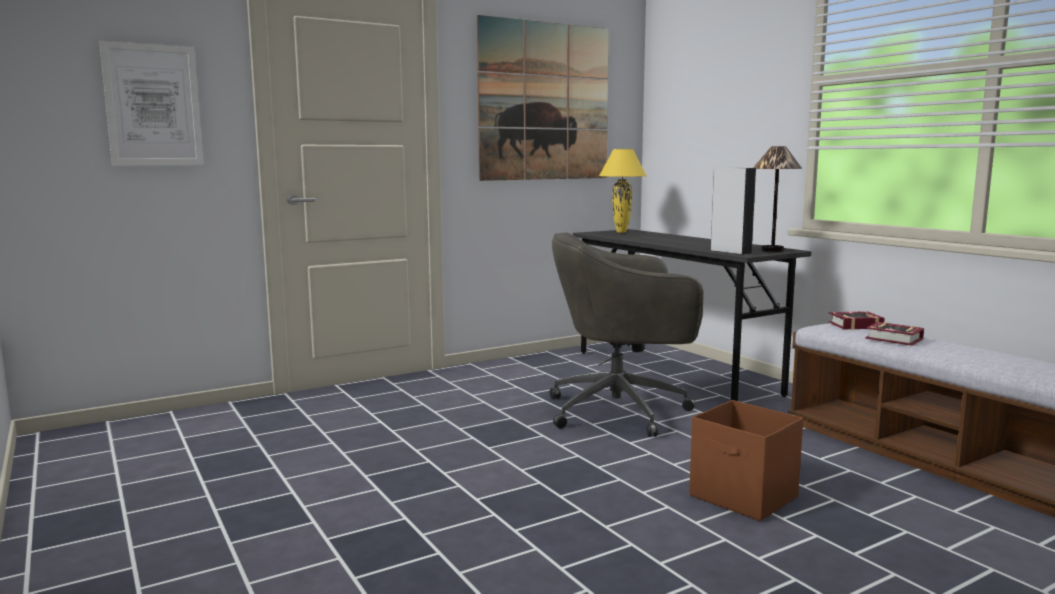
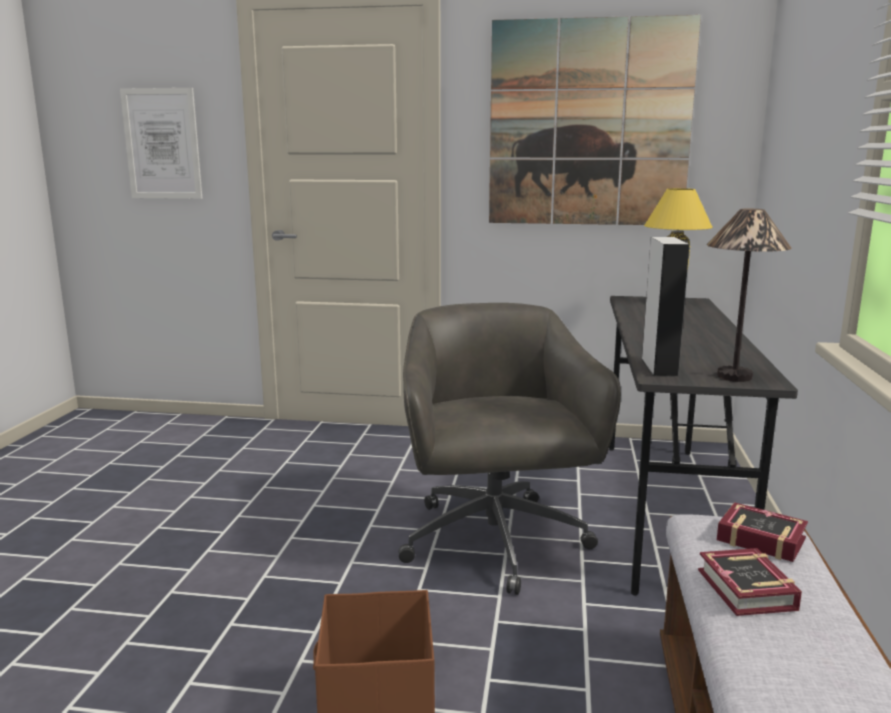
camera: 40 degrees right, 5 degrees up
grey office chair [549,232,703,437] -> grey office chair turned 45 degrees clockwise [399,303,621,595]

